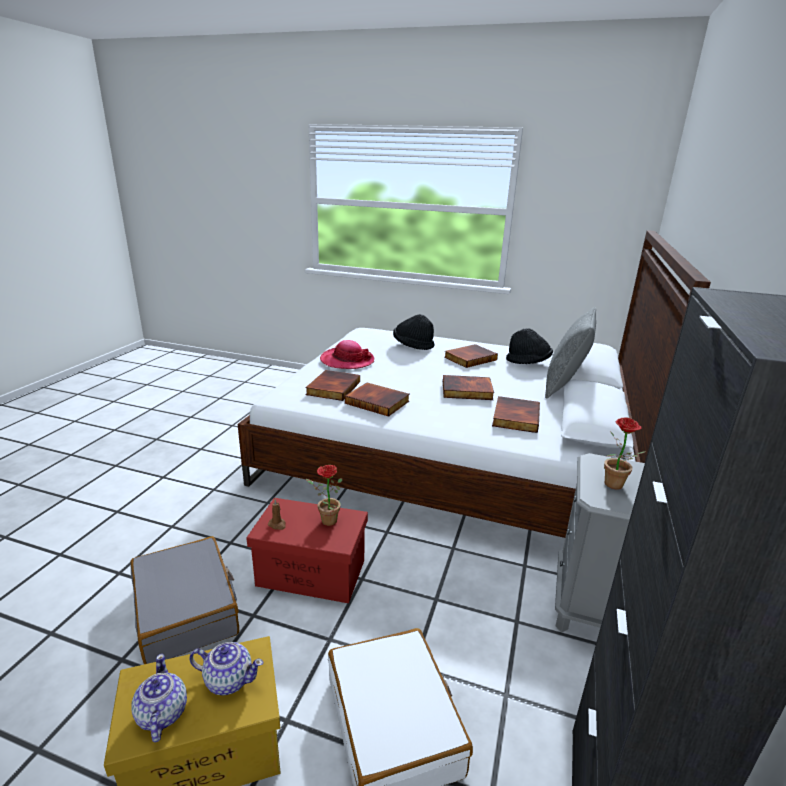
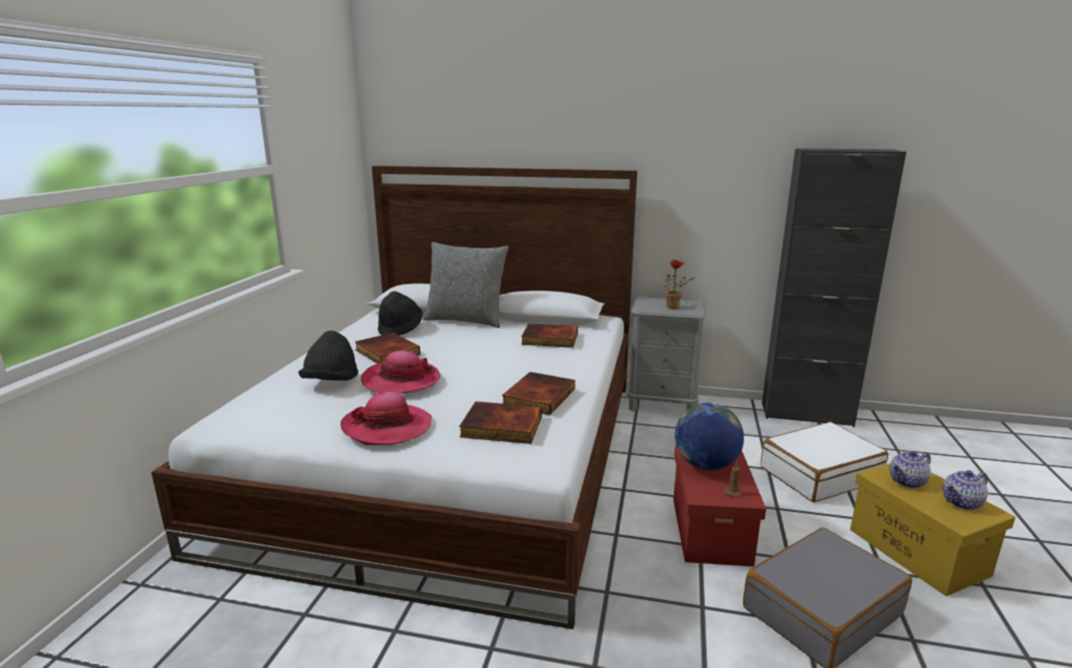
camera: 95 degrees left, 5 degrees down
teapot [189,642,263,695] -> teapot turned 120 degrees counterclockwise [889,451,931,488]
potted plant [306,465,342,526] -> globe [675,403,744,470]
book [443,375,494,400] -> none
none -> hat [361,351,441,394]

